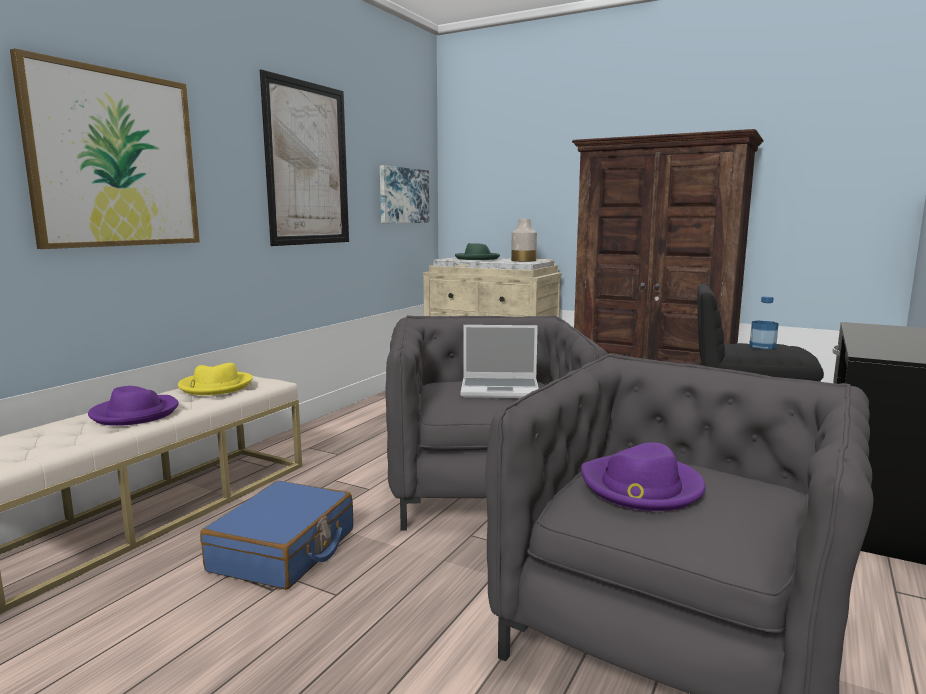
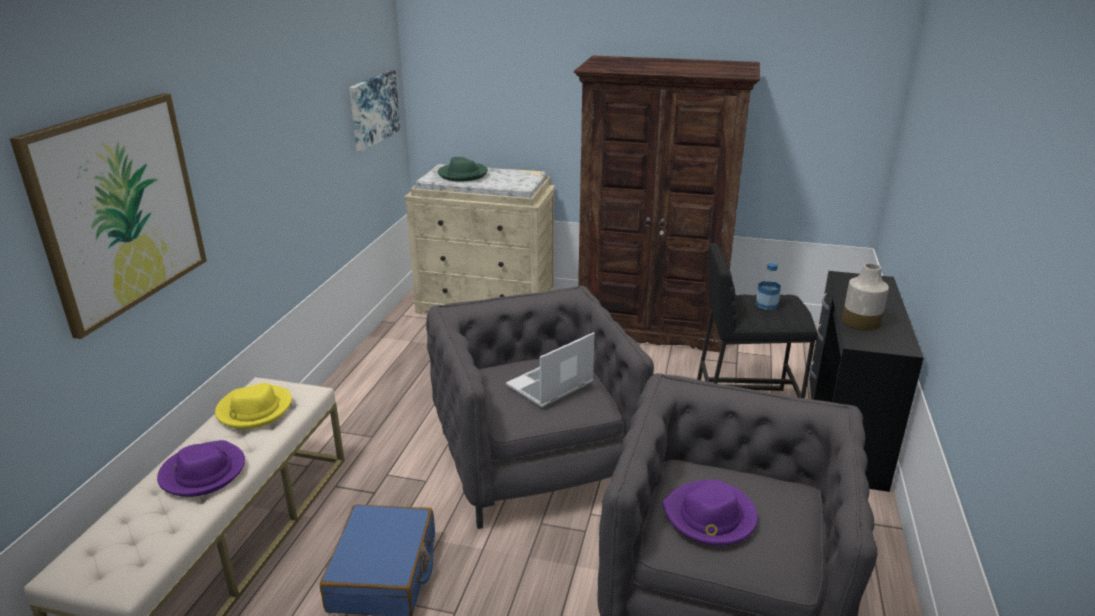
camera: 15 degrees left, 15 degrees up
picture [260,69,349,246] -> none
laptop [461,325,539,398] -> laptop turned 150 degrees clockwise [506,332,595,408]
beige vase [511,219,537,262] -> beige vase moved to [842,263,889,331]

